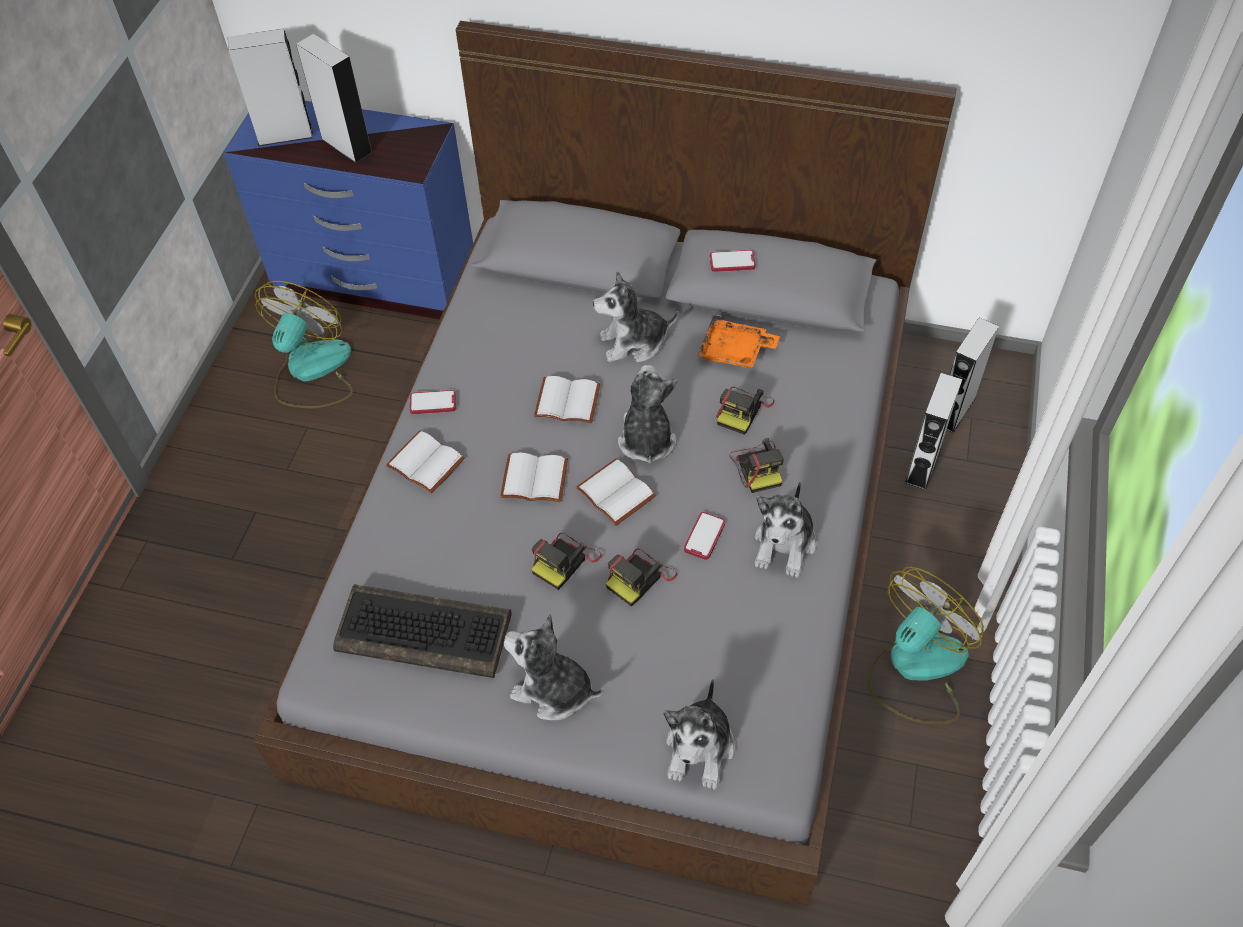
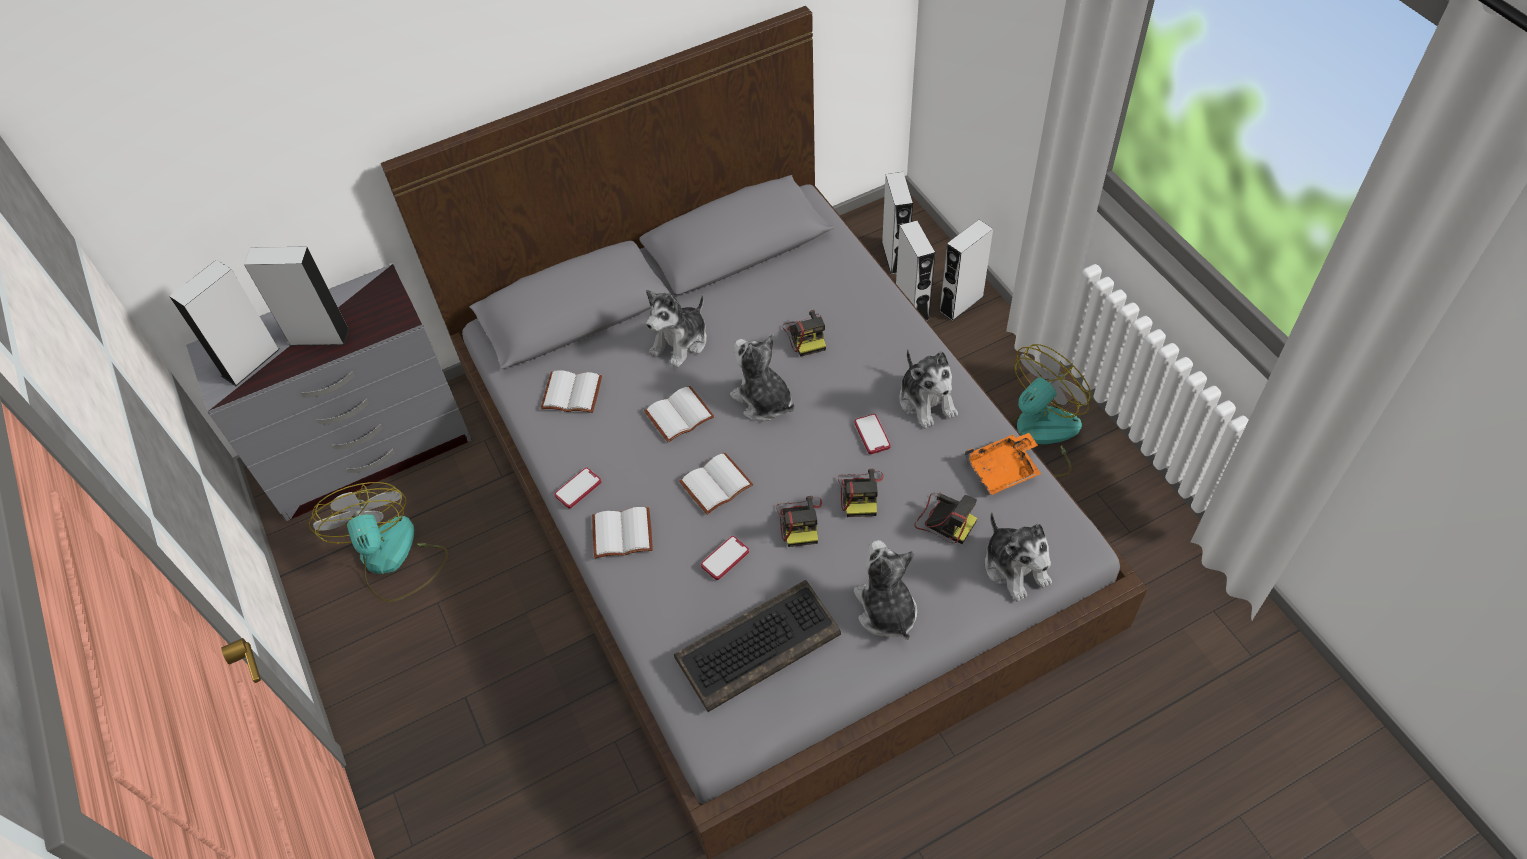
camera: 40 degrees left, 0 degrees up
blue dresser [224,101,473,319] -> grey dresser [186,264,472,521]
plush toy [504,614,604,720] -> plush toy turned 90 degrees clockwise [854,540,917,640]
white book [576,458,656,526] -> white book moved to [541,370,602,413]
orange tray [698,314,780,368] -> orange tray moved to [965,433,1041,495]
phone [710,250,756,272] -> phone moved to [701,536,749,580]
camera [729,438,784,493] -> camera moved to [914,492,978,544]
fan [868,567,984,724] -> fan turned 45 degrees clockwise [1010,344,1091,477]
none -> grey speaker [939,220,993,321]

